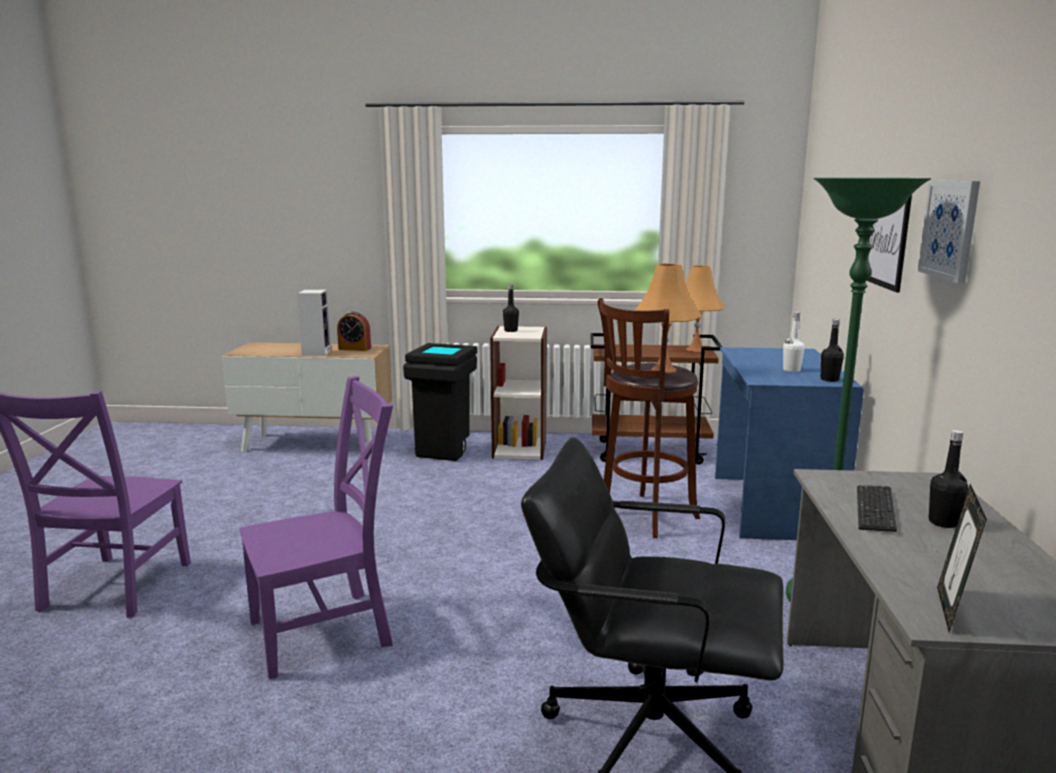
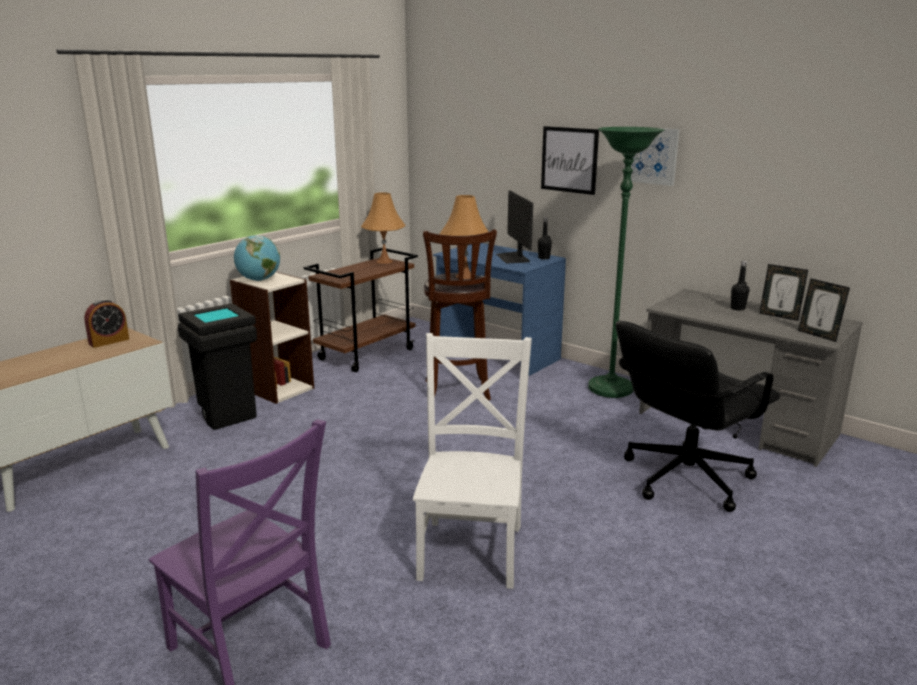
camera: 55 degrees left, 5 degrees up
purple chair [239,376,393,679] -> white chair [413,333,532,589]
speaker [297,290,331,356] -> none
black bottle [503,284,519,332] -> globe [234,235,280,281]
white bottle [783,312,805,372] -> monitor [496,191,533,264]
keyboard [857,485,897,532] -> none
none -> picture frame [759,264,808,321]

